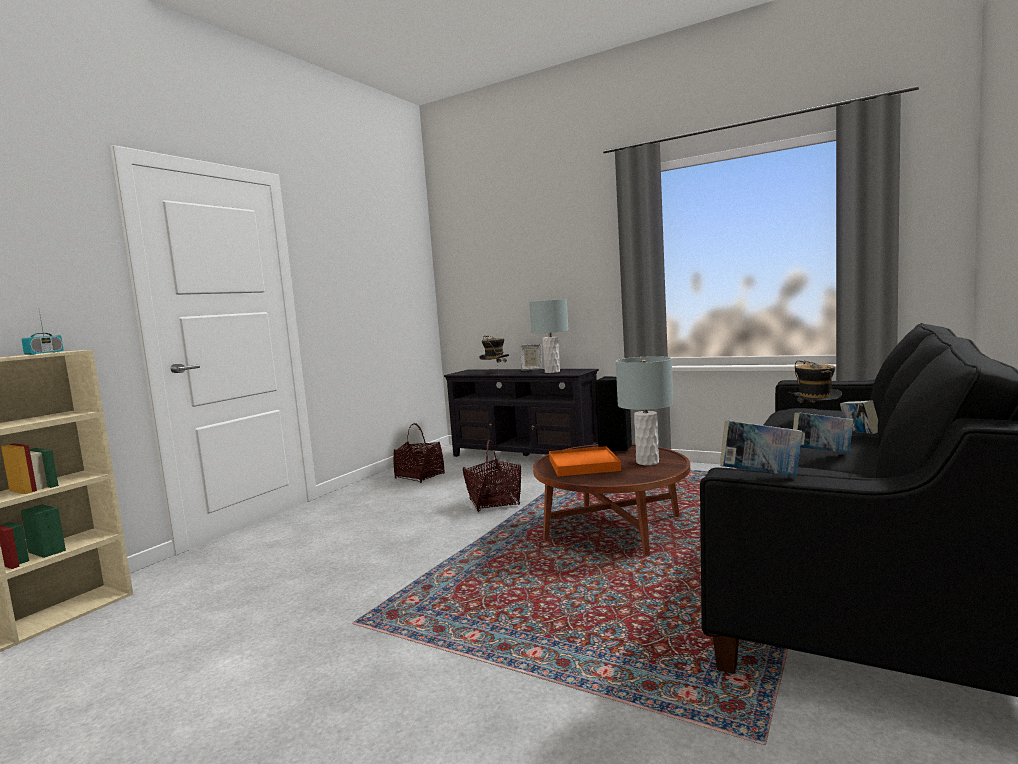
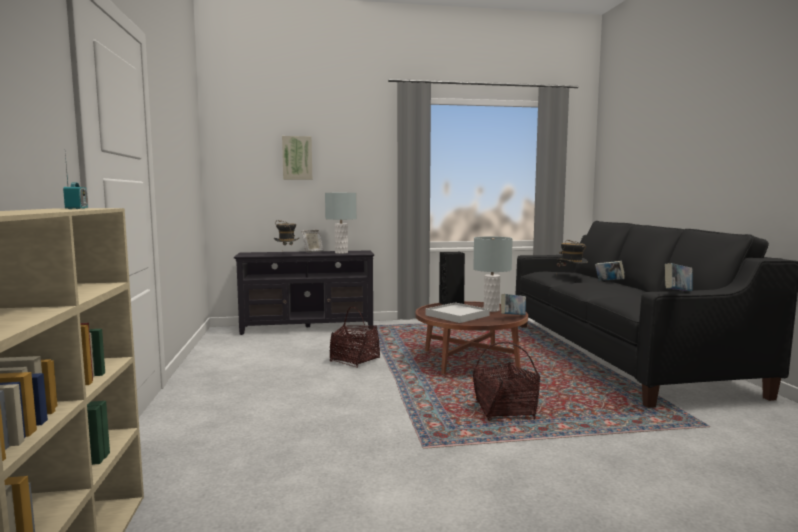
camera: 40 degrees left, 0 degrees up
basket [393,423,445,483] -> basket moved to [473,341,540,421]
orange tray [549,446,621,476] -> white tray [426,302,490,323]
book [793,412,853,453] -> book moved to [501,294,526,315]
none -> picture [282,136,312,180]

